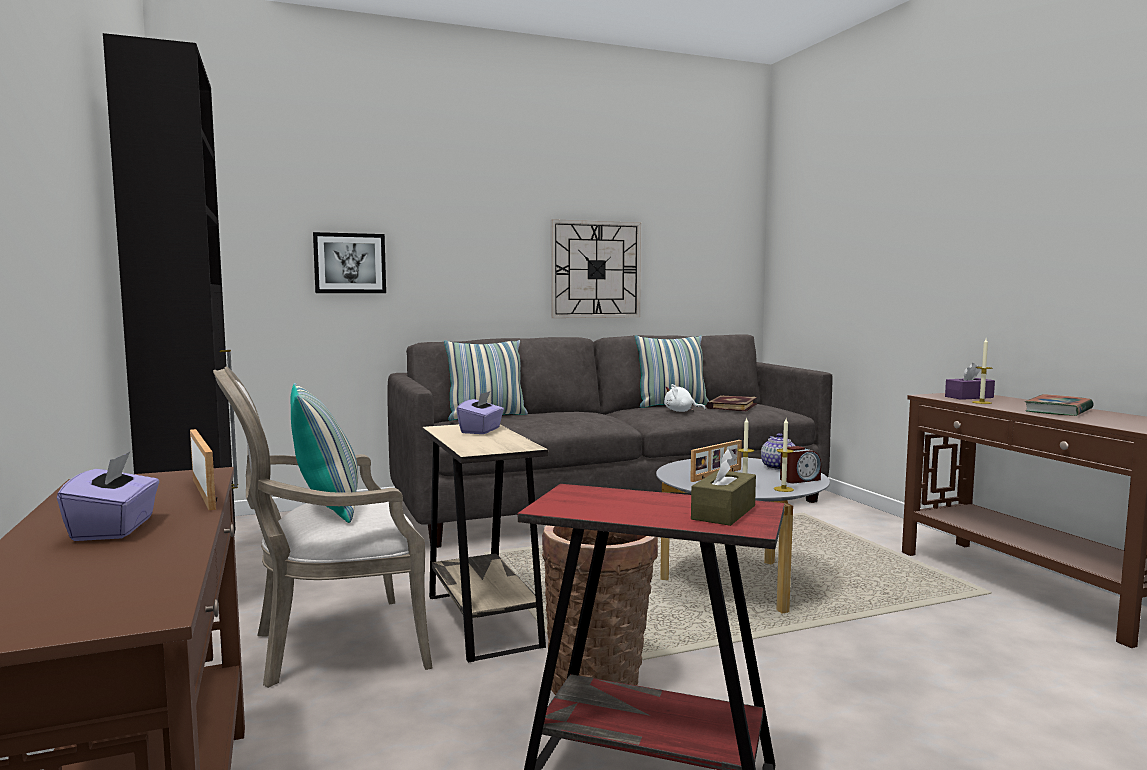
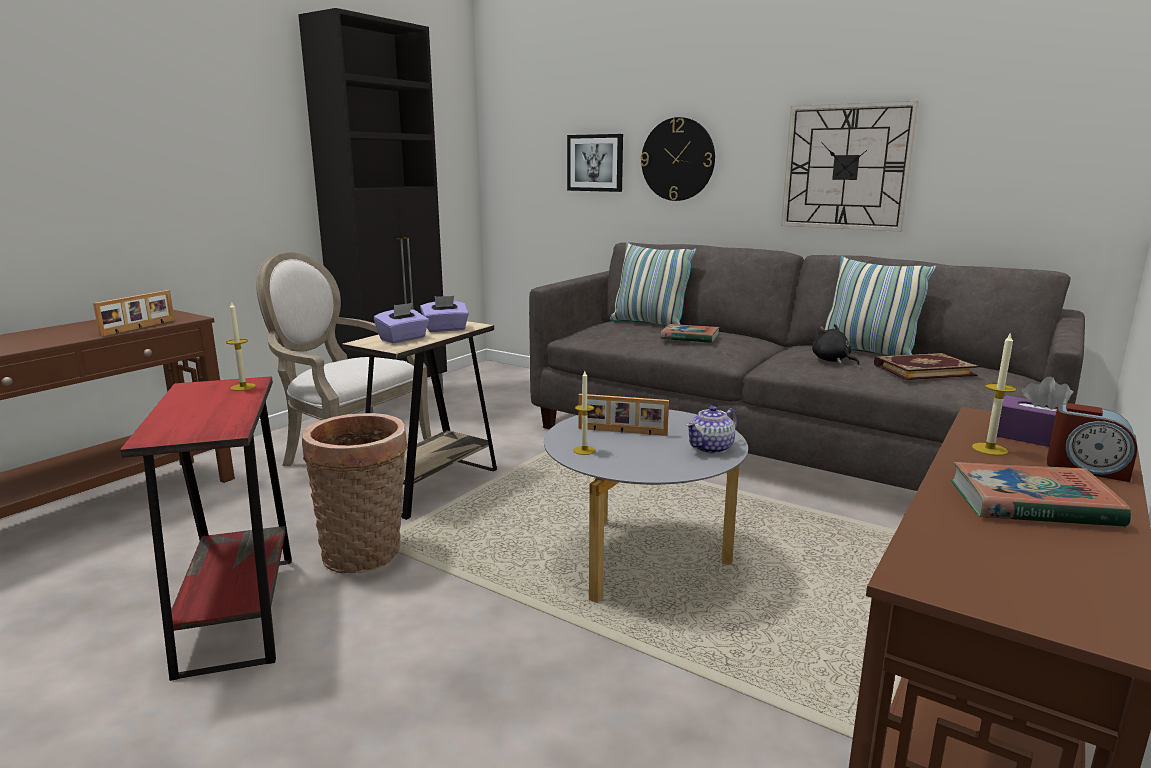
camera: 55 degrees right, 10 degrees up
purple tissue box [57,452,159,541] -> purple tissue box moved to [374,303,429,343]
pillow [291,383,358,523] -> none
white plush toy [664,384,706,412] -> black plush toy [812,324,860,365]
brown tissue box [691,448,756,526] -> none
candle [774,419,794,492] -> candle moved to [226,301,256,391]
alarm clock [780,446,821,483] -> alarm clock moved to [1047,403,1137,482]
none -> wall clock [641,117,715,201]
none -> book [661,324,719,343]

